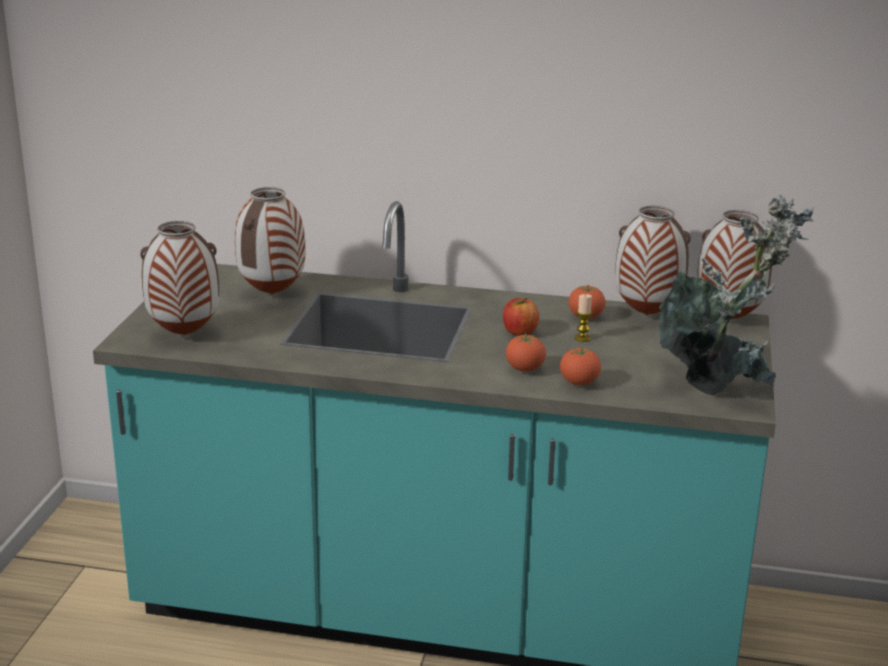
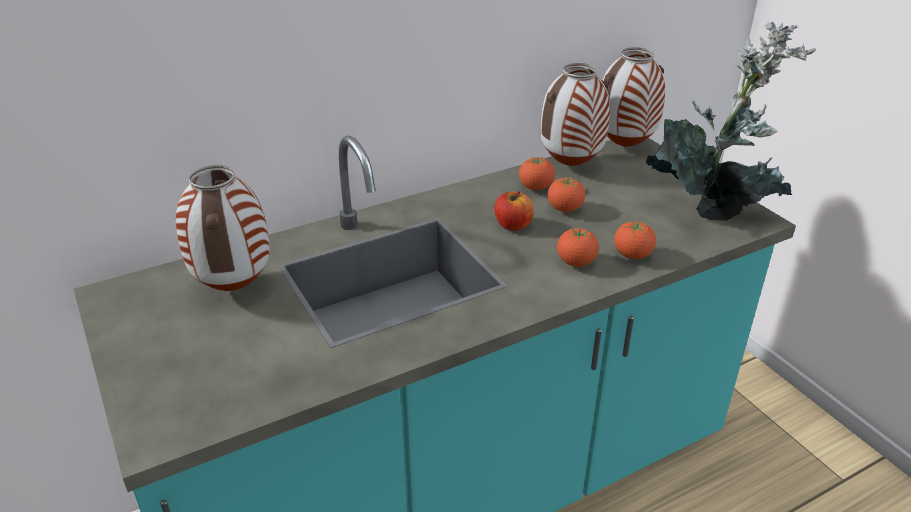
camera: 40 degrees left, 10 degrees up
vase [140,221,219,335] -> none
candle [575,294,592,342] -> tomato [548,176,585,212]

